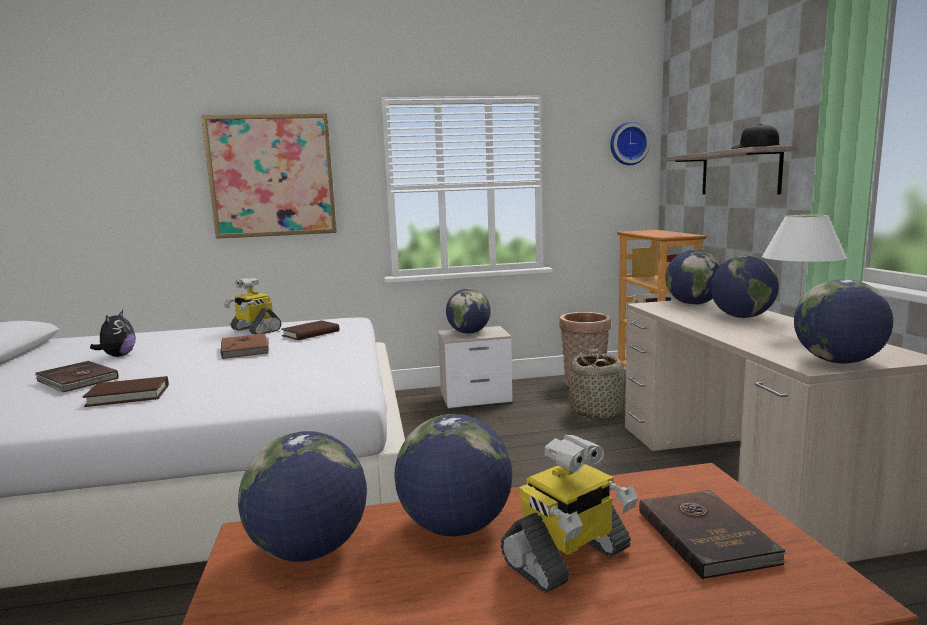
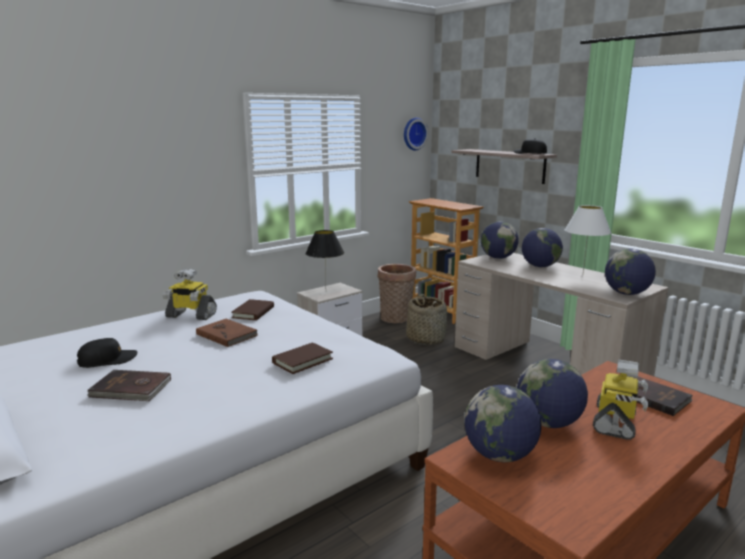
camera: 30 degrees left, 5 degrees up
brown book [83,376,169,407] -> brown book moved to [272,342,333,374]
plush toy [90,310,136,357] -> black cap [77,338,137,368]
picture [201,113,337,239] -> none
globe [446,288,491,334] -> black table lamp [305,230,344,284]

